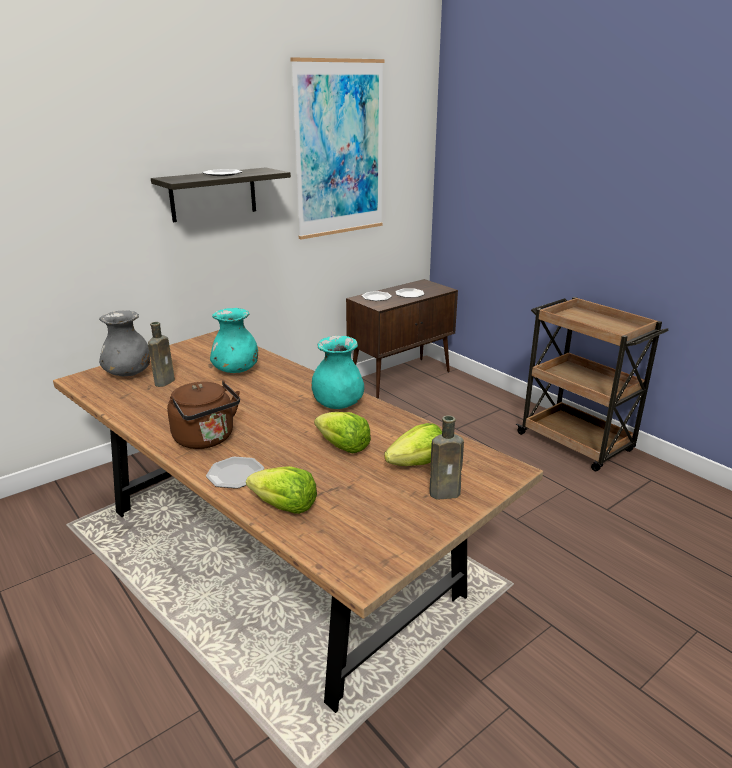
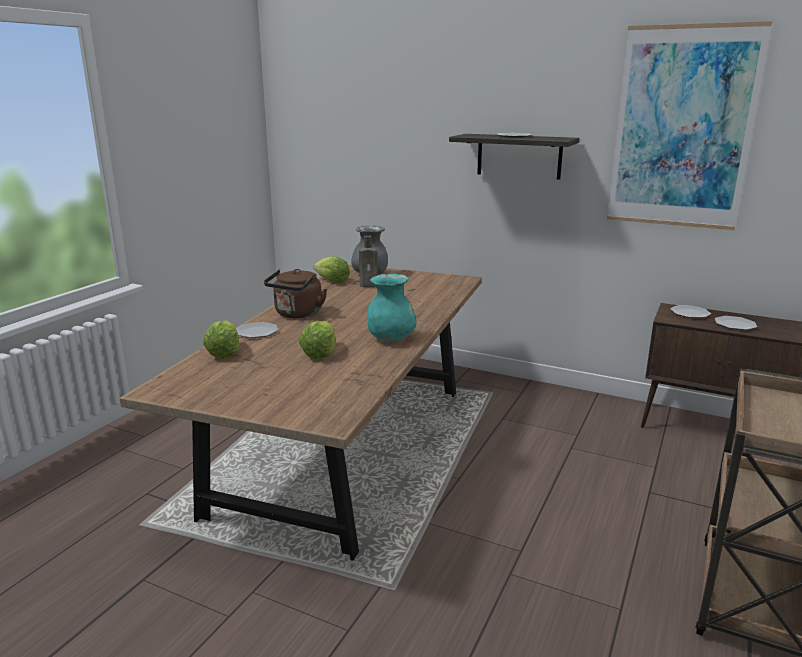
camera: 65 degrees right, 5 degrees down
turquoise vase [210,308,258,373] -> none
lettuce [384,423,442,466] -> lettuce moved to [313,256,350,283]
brown bottle [430,415,464,500] -> none

